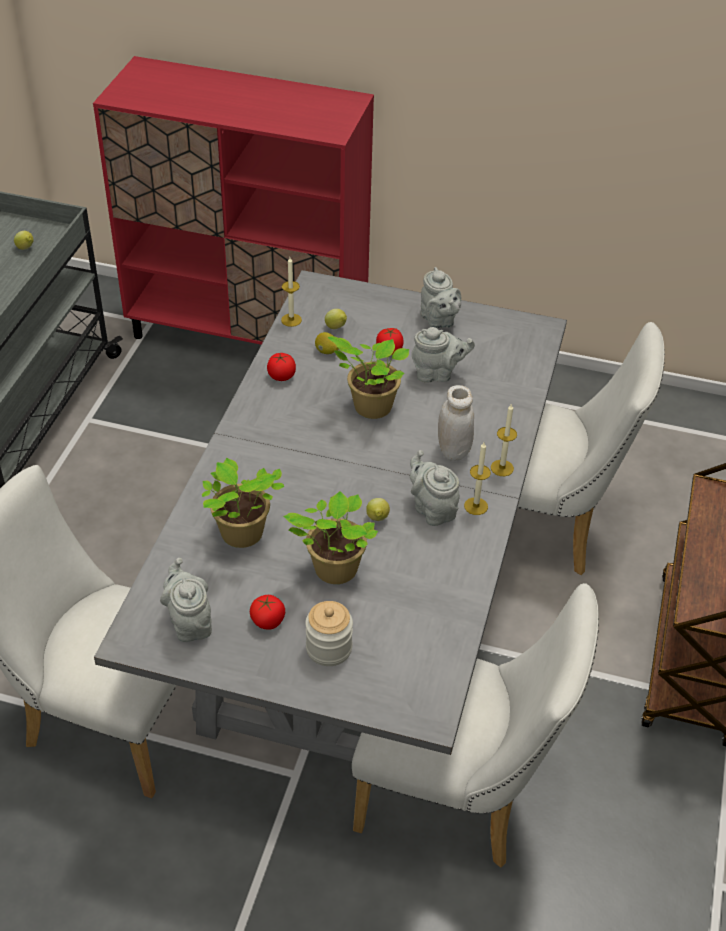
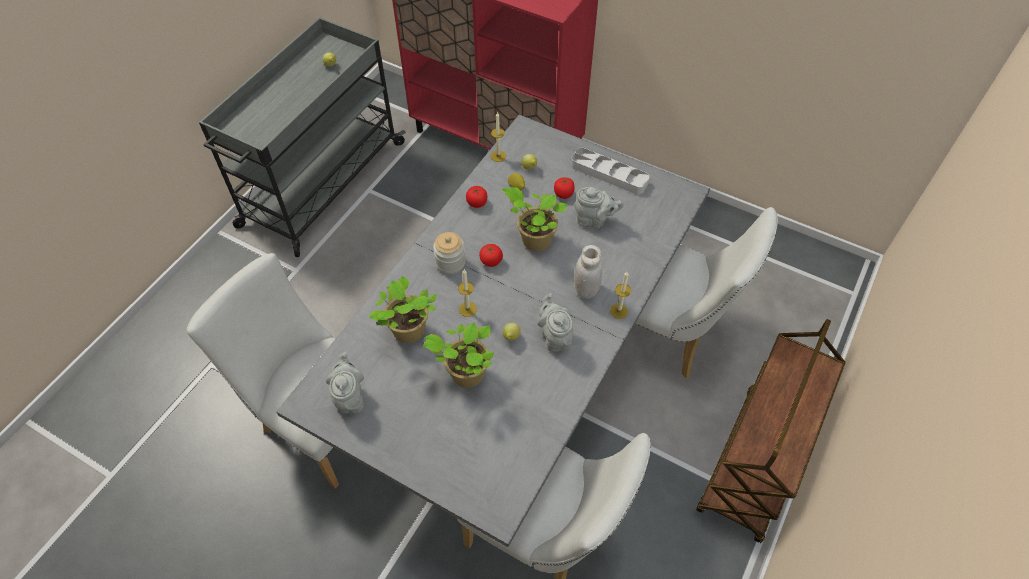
camera: 15 degrees right, 10 degrees up
tomato [250,595,285,630] -> tomato moved to [479,244,503,267]
jar [305,601,353,666] -> jar moved to [433,232,466,274]
grey teapot [421,267,461,328] -> grey tray [571,148,650,195]
candle [464,442,491,515] -> candle moved to [458,269,477,317]

